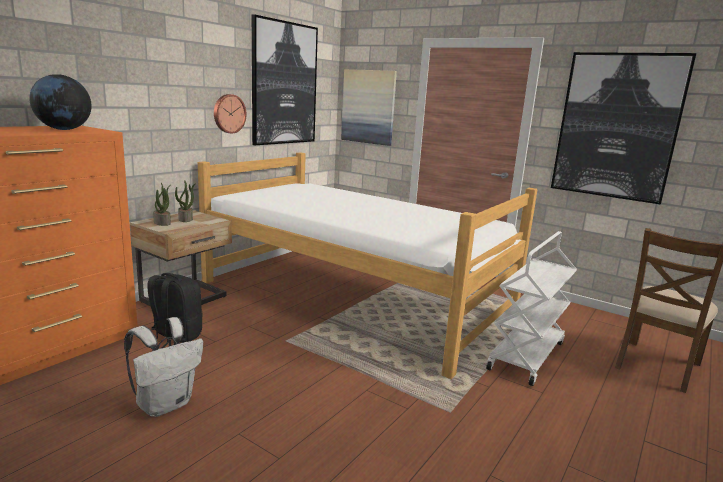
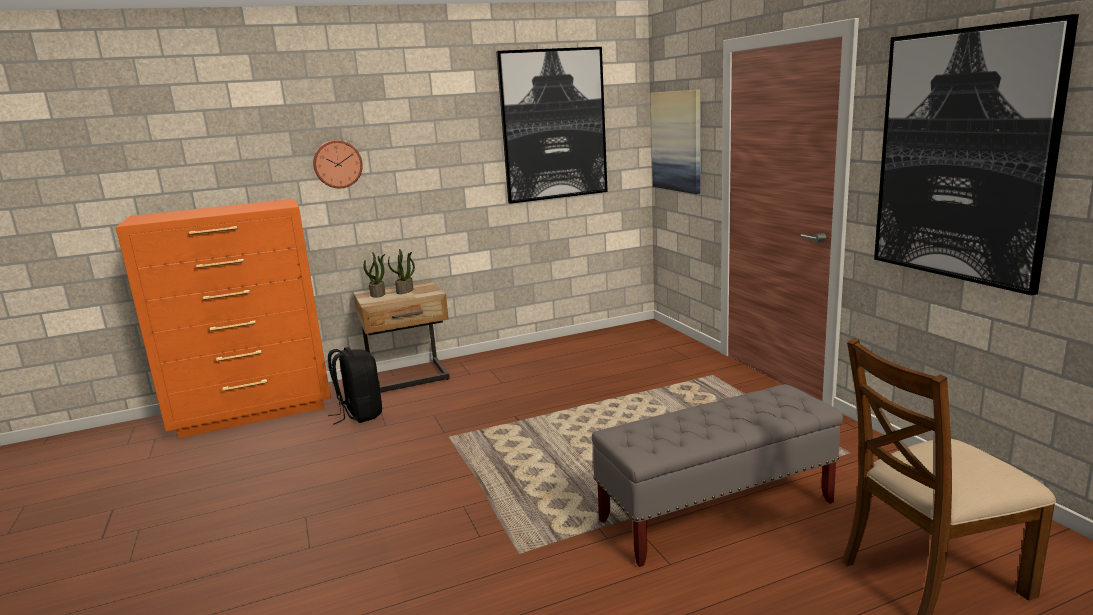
camera: 35 degrees right, 0 degrees up
globe [29,74,92,130] -> none
white backpack [124,317,203,417] -> none
bed [198,152,537,379] -> none
wall clock [214,94,247,134] -> wall clock moved to [313,140,363,189]
white cart [486,231,577,386] -> grey bench [592,384,843,567]

